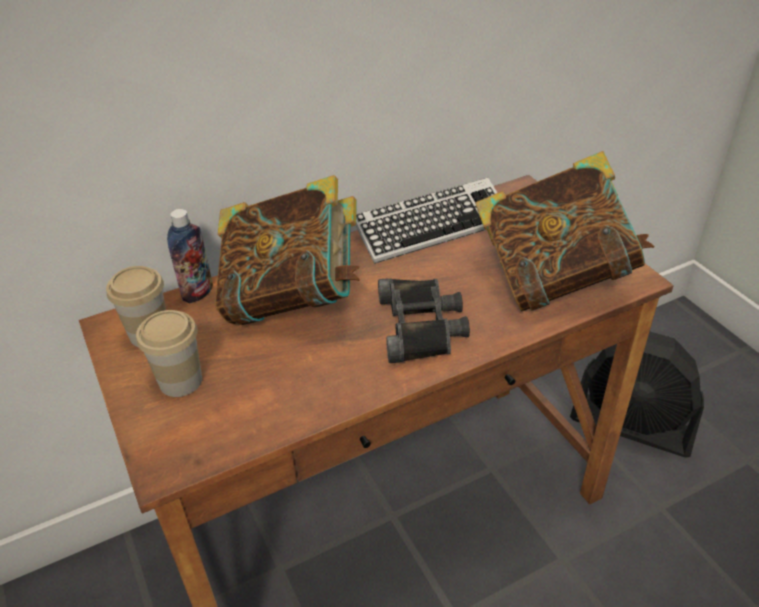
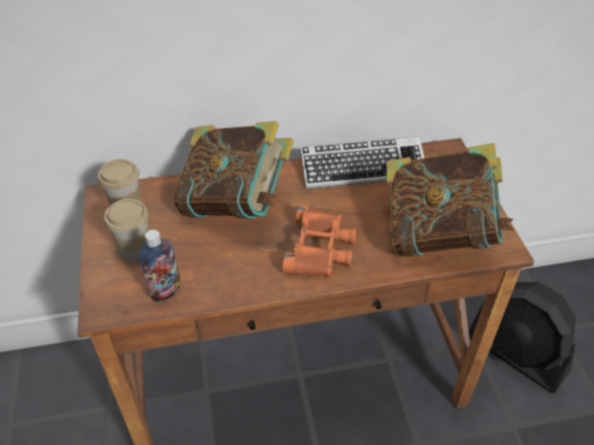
camera: 15 degrees right, 5 degrees up
bottle [167,209,213,303] -> bottle moved to [140,230,180,302]
black binoculars [378,278,470,363] -> orange binoculars [282,205,356,276]

